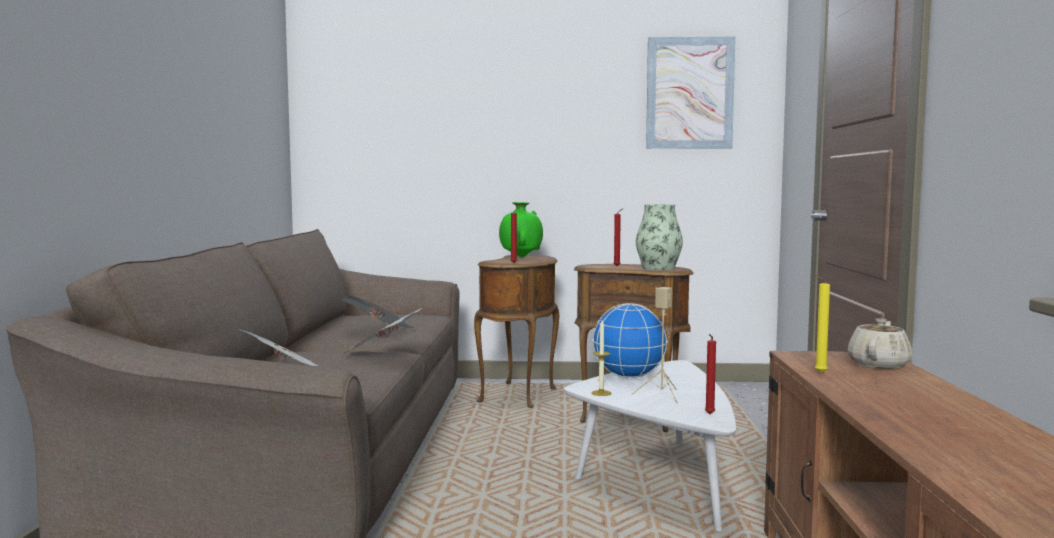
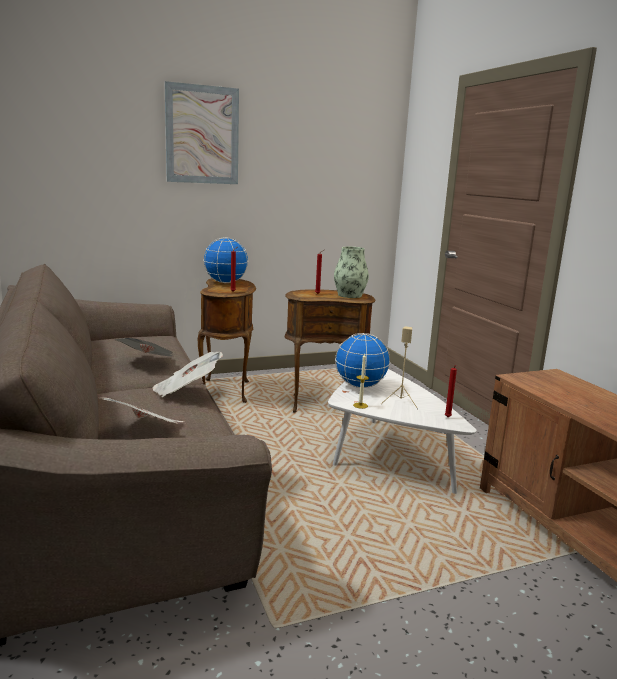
camera: 25 degrees left, 10 degrees up
green vase [499,202,543,258] -> globe [203,237,249,283]
picture [646,36,736,149] -> picture moved to [165,81,239,184]
yellow candle [814,273,830,373] -> none
beige teapot [848,318,912,368] -> none

